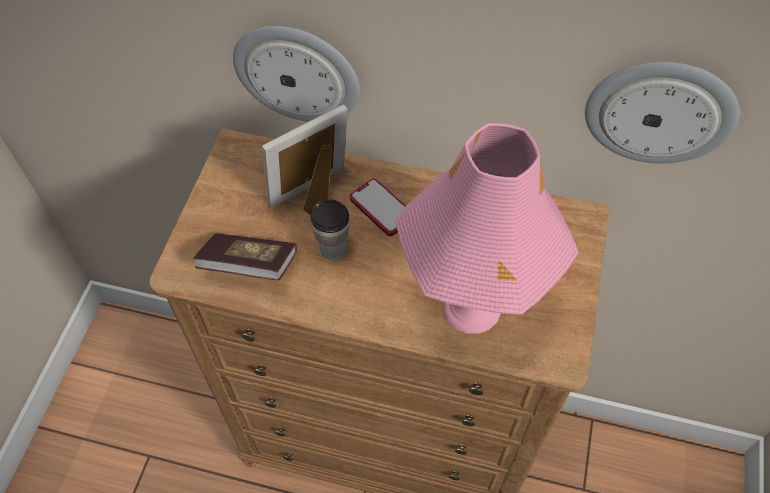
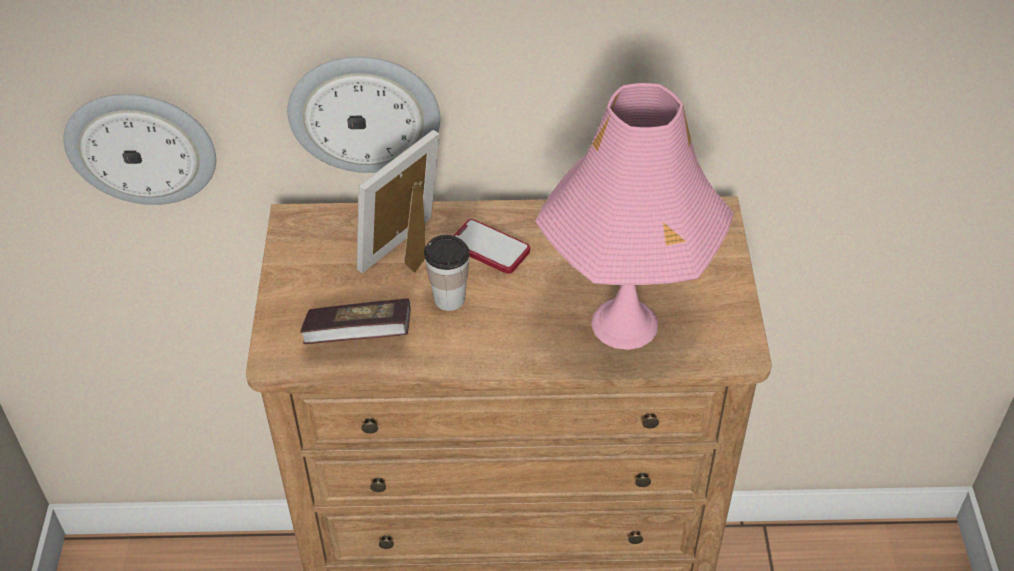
camera: 15 degrees left, 10 degrees down
wall clock [585,62,740,163] -> wall clock moved to [63,94,216,205]

